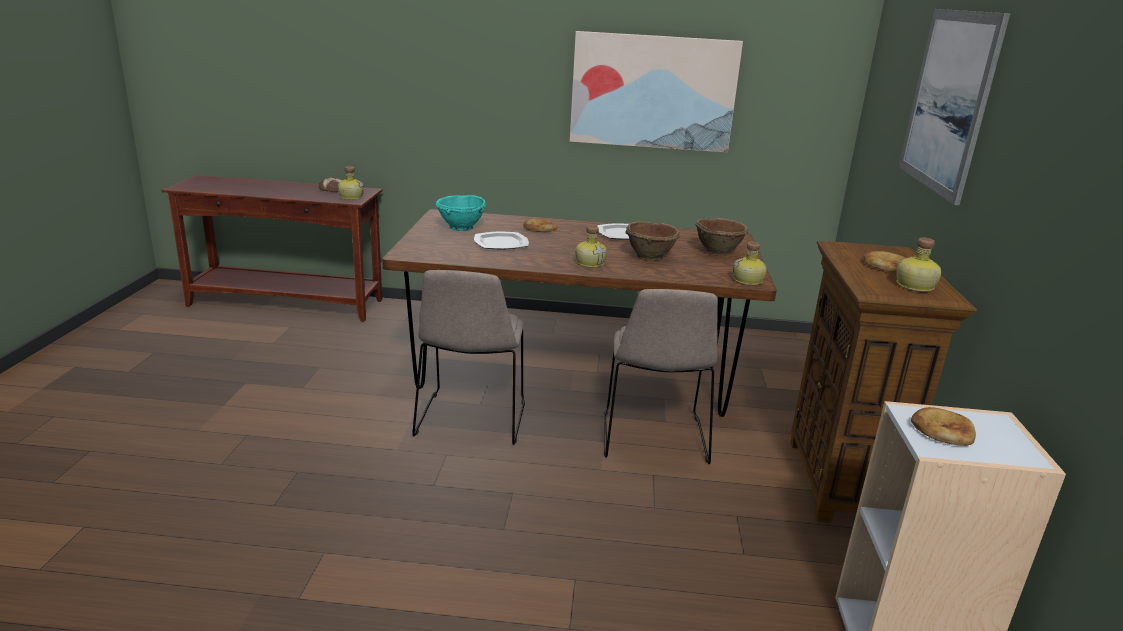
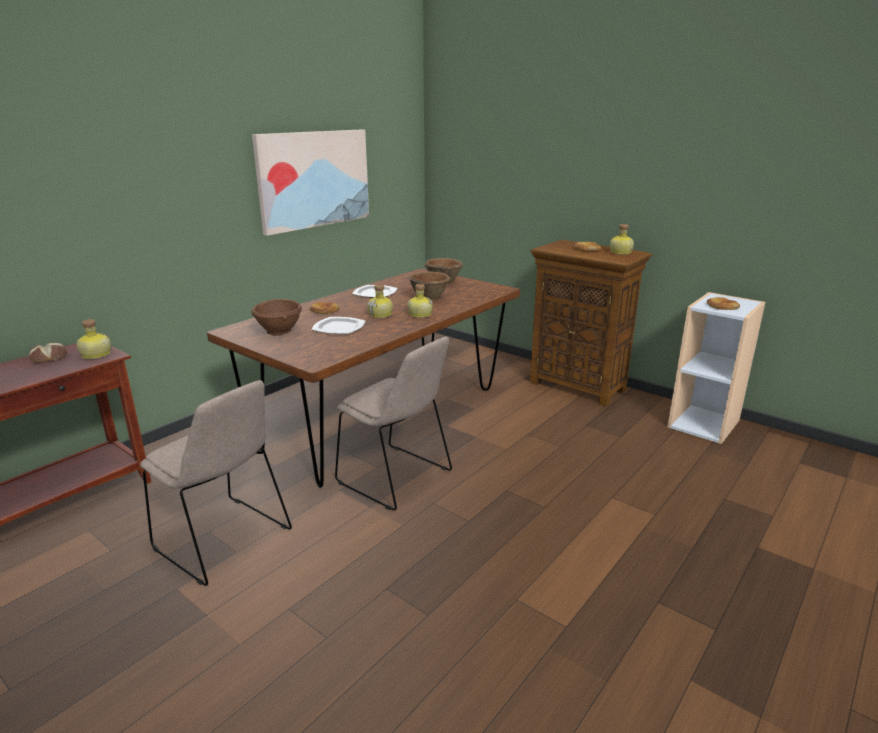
camera: 55 degrees left, 0 degrees up
turquoise bowl [435,195,486,231] -> brown bowl [251,299,302,335]
beige chair [604,289,718,464] -> beige chair moved to [140,380,292,586]
bottle [733,242,767,285] -> bottle moved to [367,284,393,318]
picture [899,9,1010,205] -> none

